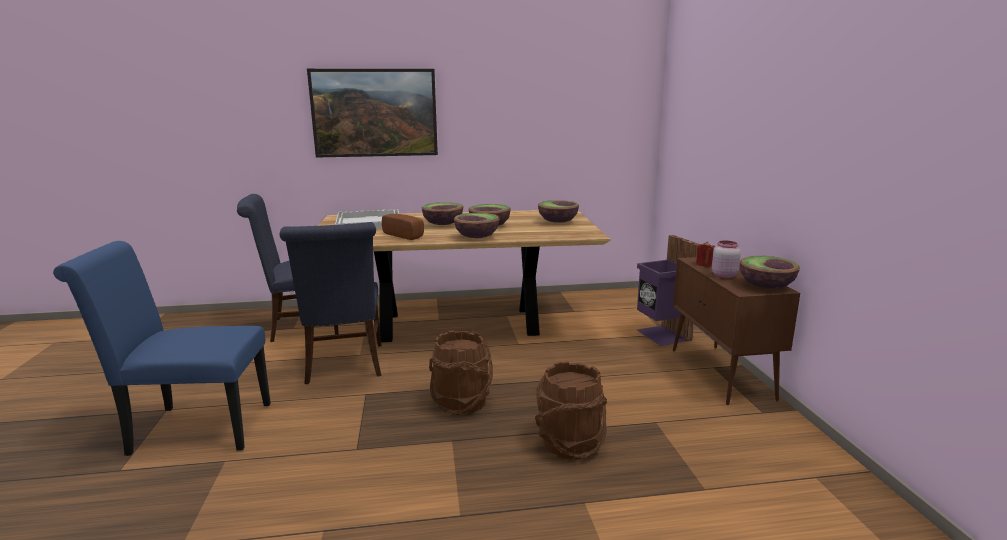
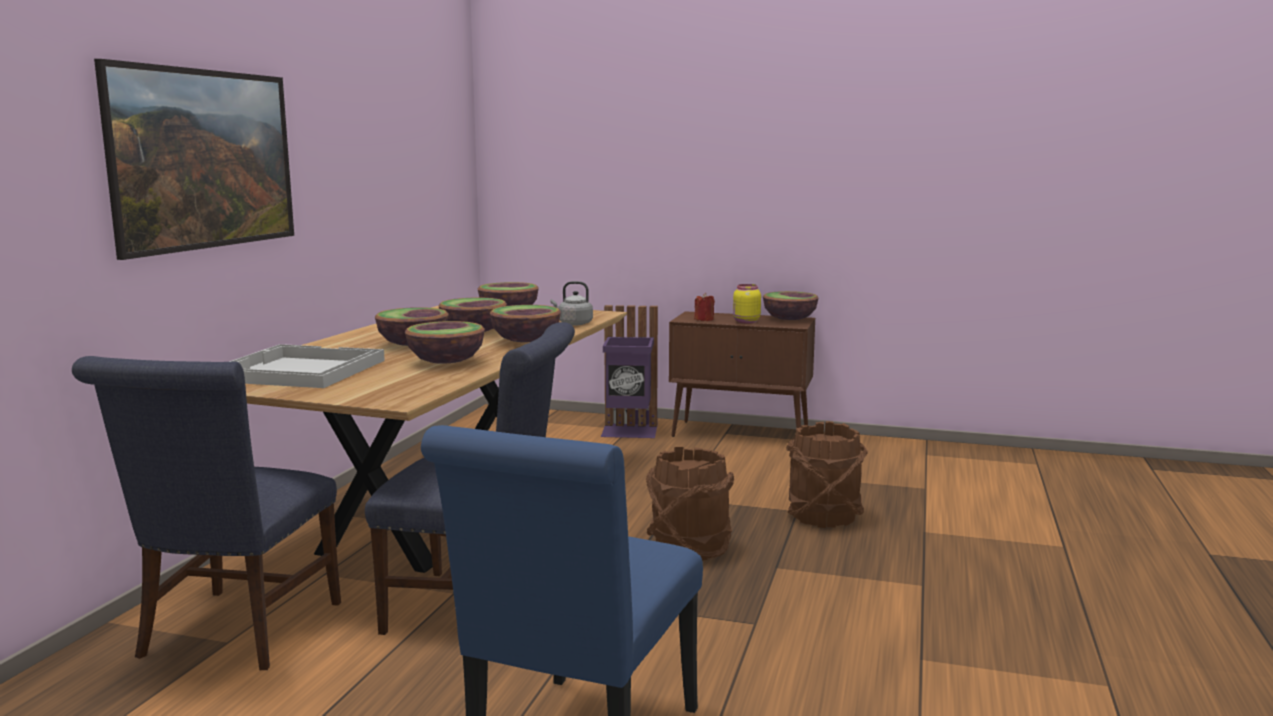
camera: 65 degrees left, 5 degrees down
bread [382,214,424,240] -> bowl [405,321,485,364]
pink jar [712,241,741,278] -> yellow jar [733,284,761,323]
none -> grey kettle [550,281,593,325]

